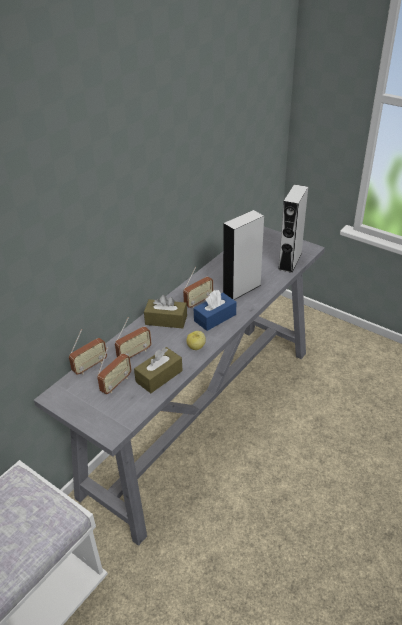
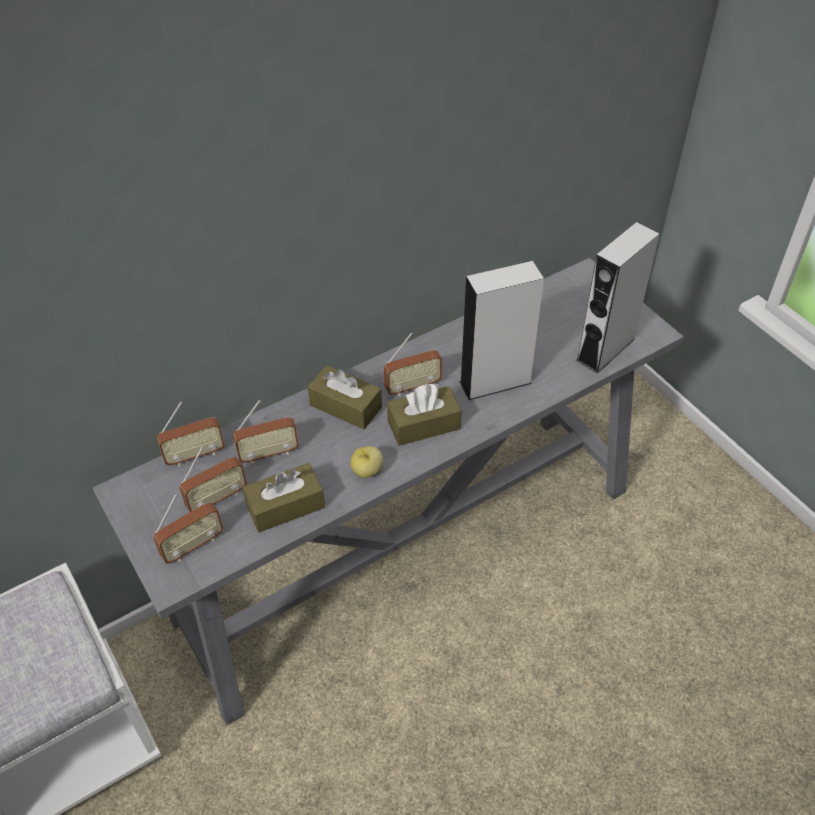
camera: 20 degrees right, 10 degrees up
blue tissue box [193,290,236,331] -> brown tissue box [387,384,462,446]
none -> radio [153,494,223,564]

